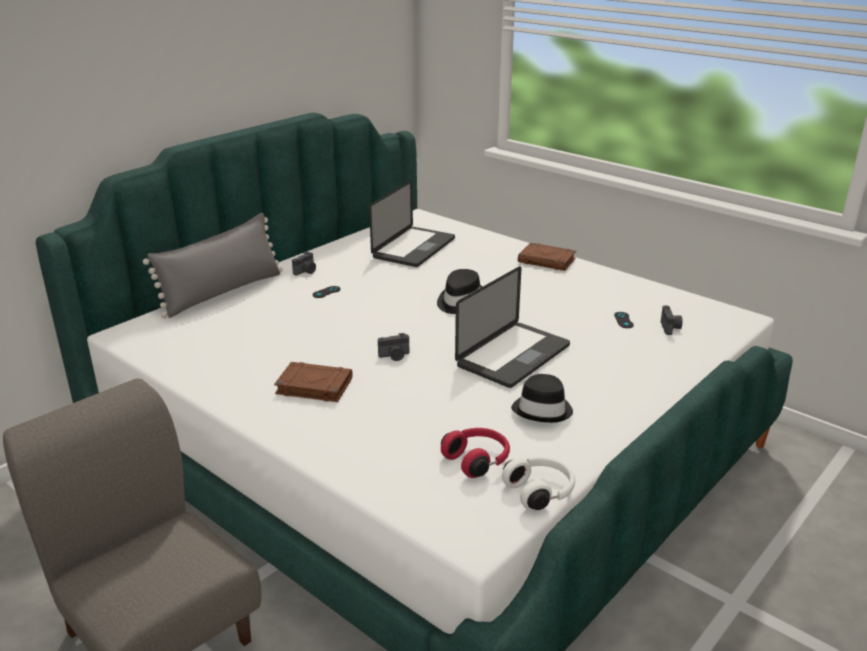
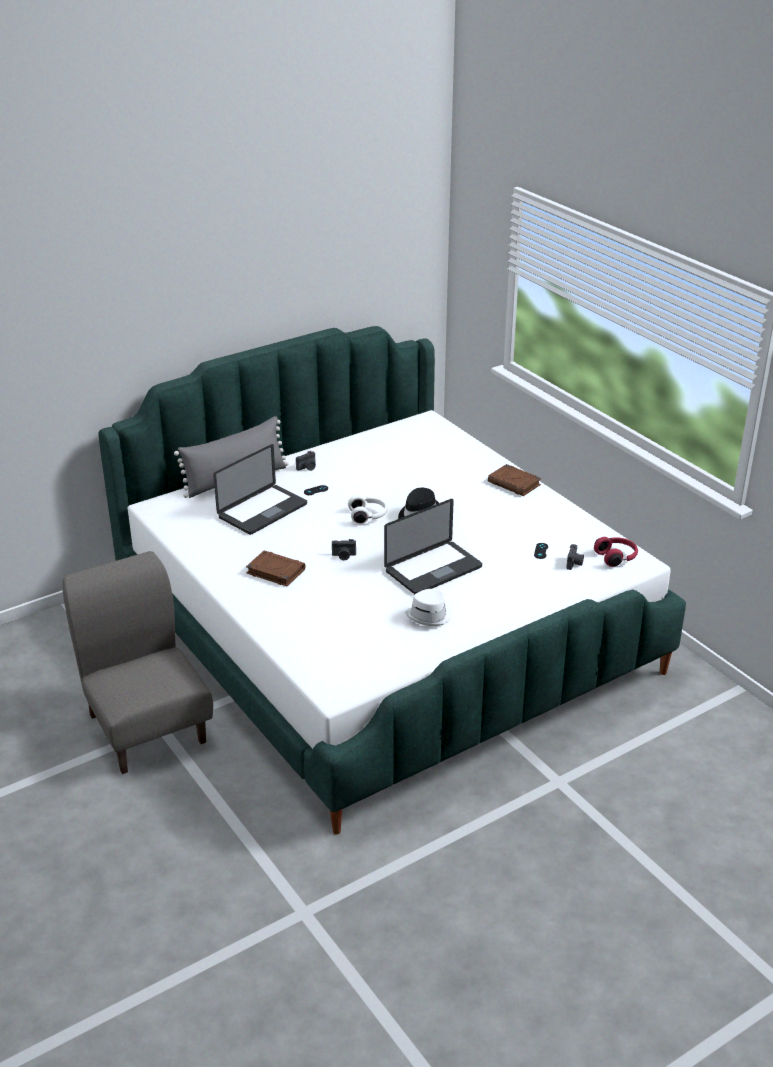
camera: 15 degrees right, 5 degrees up
laptop [369,180,455,267] -> laptop moved to [213,444,307,535]
red headphones [441,428,510,478] -> red headphones moved to [594,537,638,567]
white headphones [502,457,575,511] -> white headphones moved to [348,495,388,524]
black hat [511,374,573,423] -> white hat [405,589,452,626]

